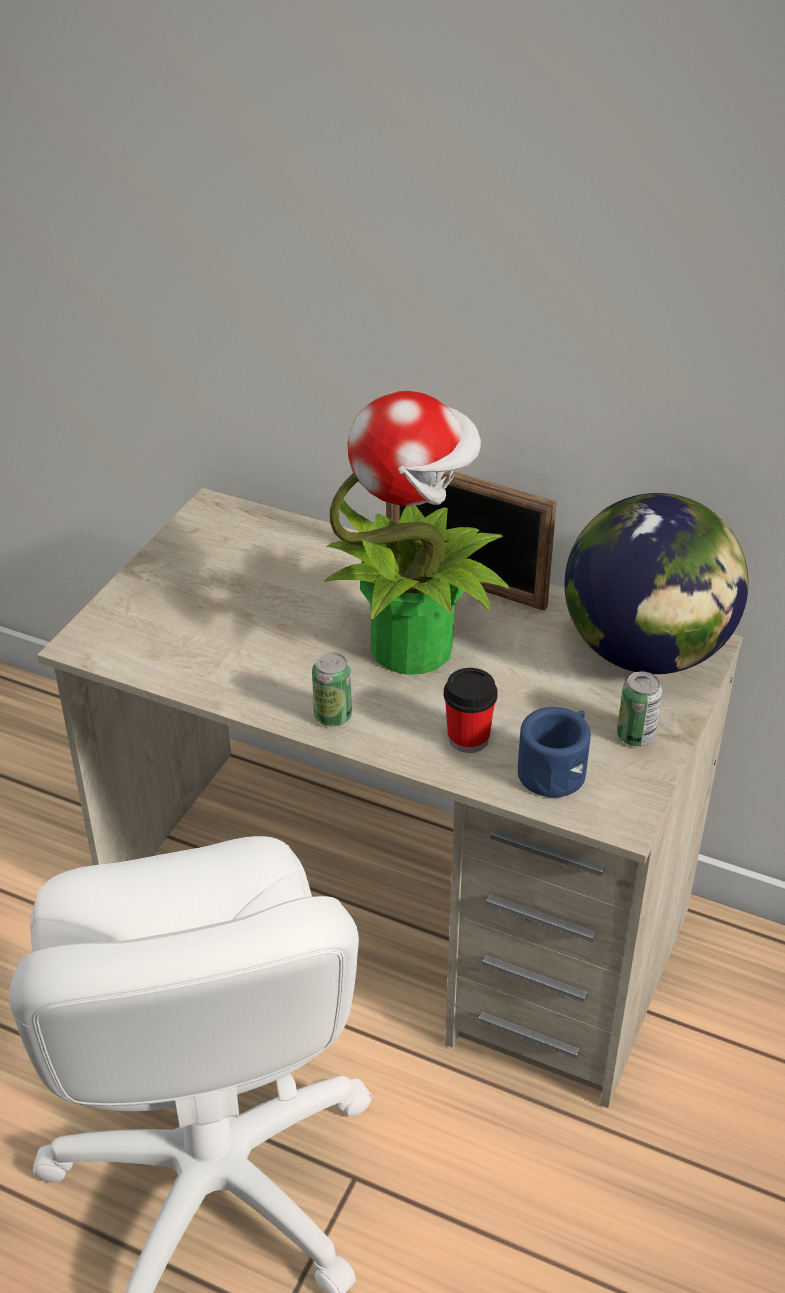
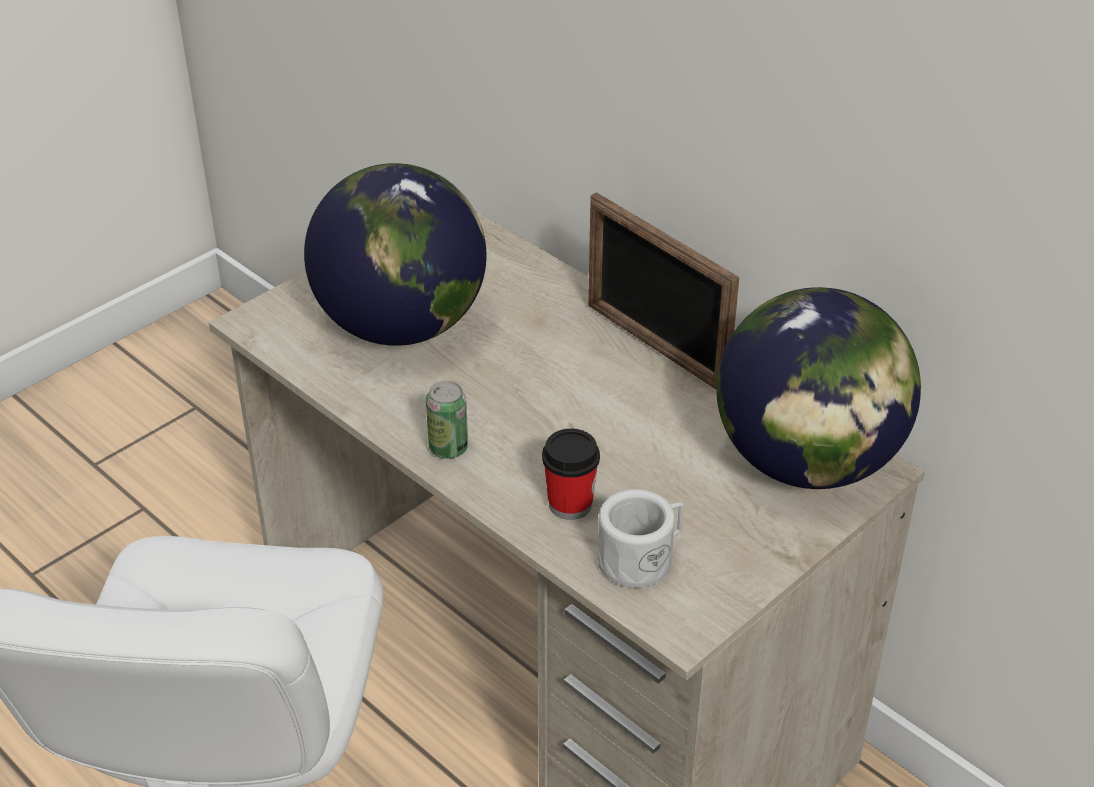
camera: 20 degrees right, 0 degrees up
potted plant [324,391,509,675] -> none
blue mug [518,707,591,798] -> white mug [598,489,684,588]
can [617,671,662,746] -> none
none -> globe [304,163,487,346]

